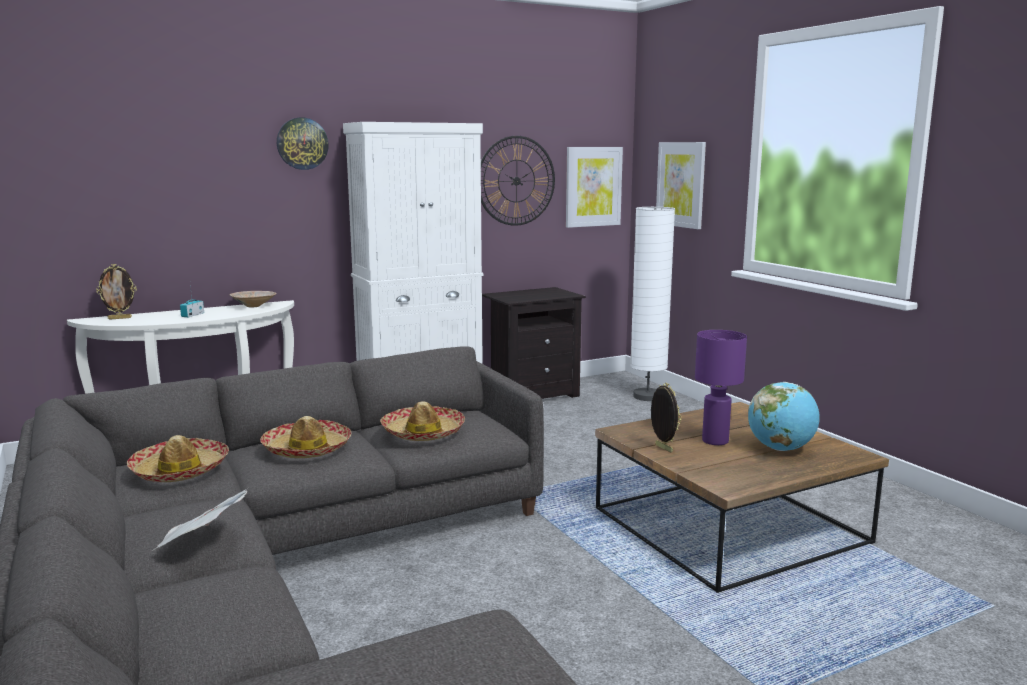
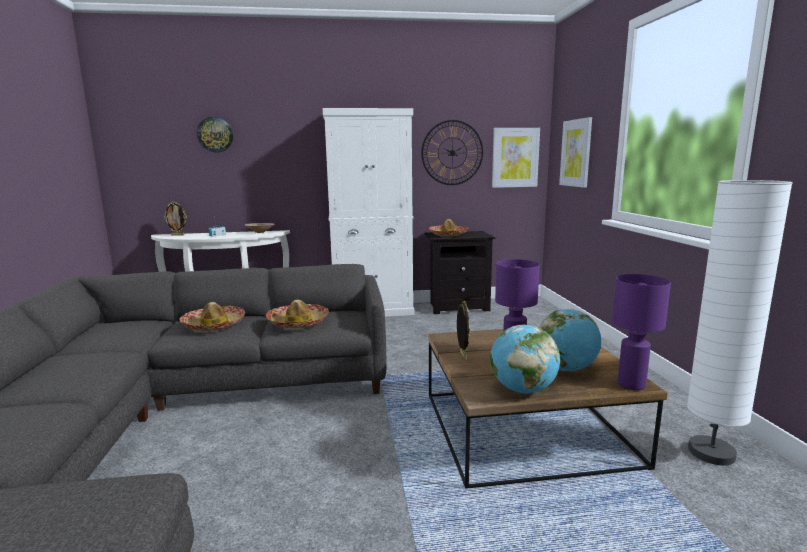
camera: 20 degrees right, 0 degrees up
hat [127,435,229,482] -> hat moved to [429,219,469,237]
newspaper [153,488,248,550] -> none
wall clock [277,117,329,170] -> wall clock moved to [197,117,233,152]
white floor lamp [630,207,675,401] -> white floor lamp moved to [687,180,793,465]
none -> globe [490,325,560,393]
none -> purple table lamp [612,274,671,390]

